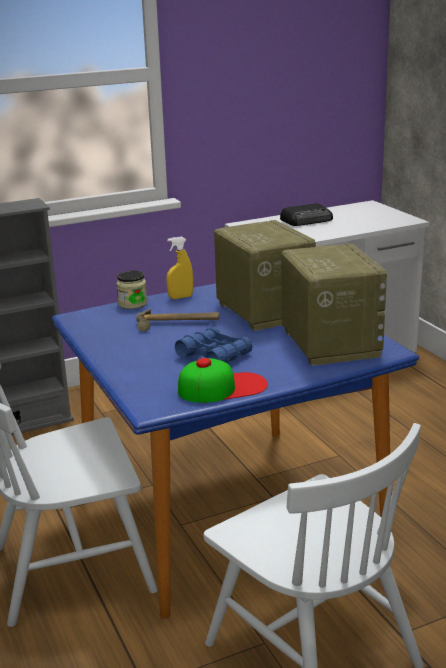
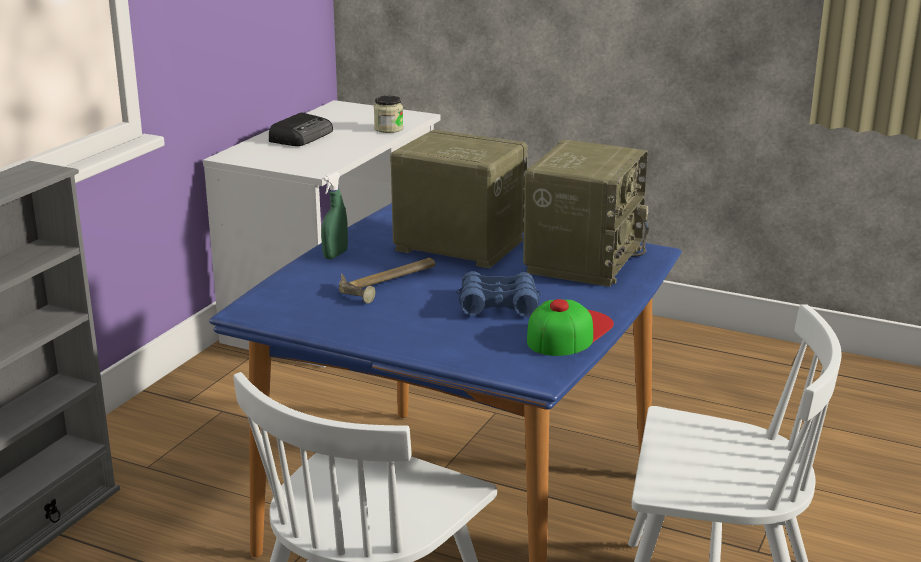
camera: 40 degrees left, 0 degrees up
jar [117,271,147,309] -> jar moved to [374,96,403,133]
yellow spray bottle [166,237,193,299] -> green spray bottle [321,172,348,259]
radio [281,244,387,366] -> radio turned 75 degrees clockwise [523,140,649,287]

